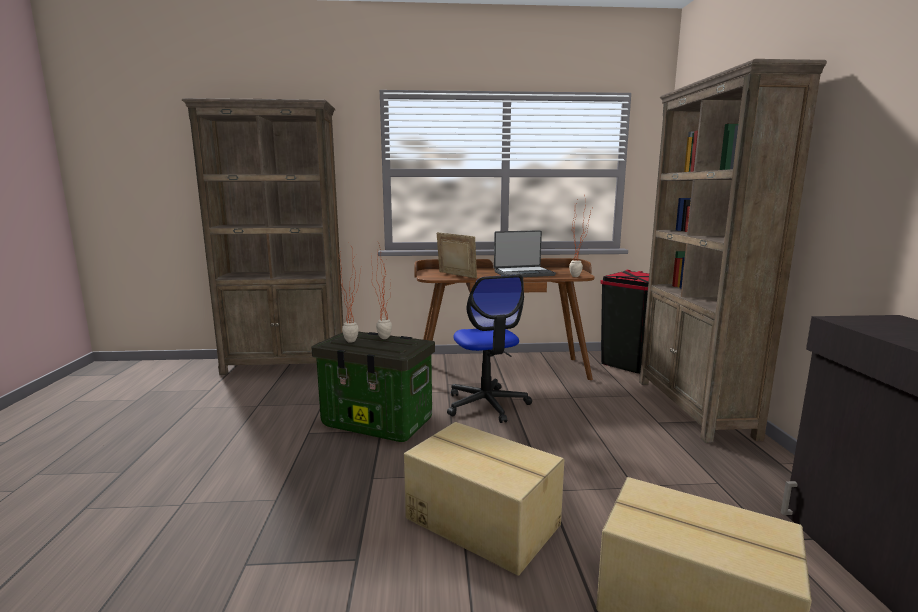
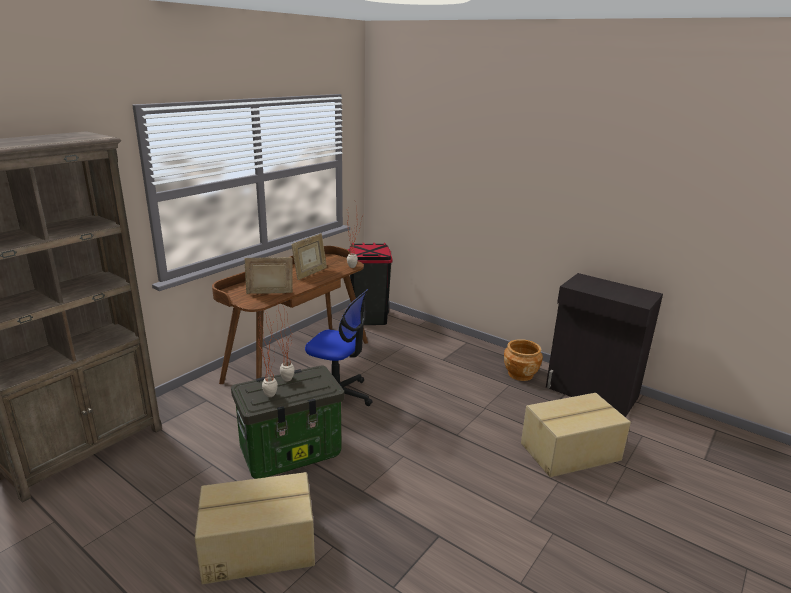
camera: 50 degrees left, 10 degrees up
cardboard box [404,422,564,576] -> cardboard box moved to [195,472,315,584]
laptop [494,230,556,277] -> picture frame [291,233,327,280]
brown bookcase [639,59,827,443] -> none
none -> brown planter [504,339,543,381]

